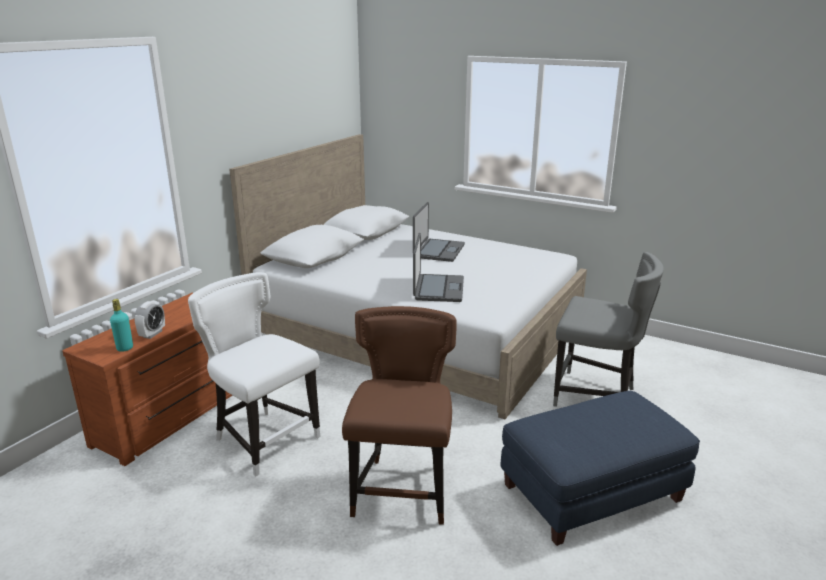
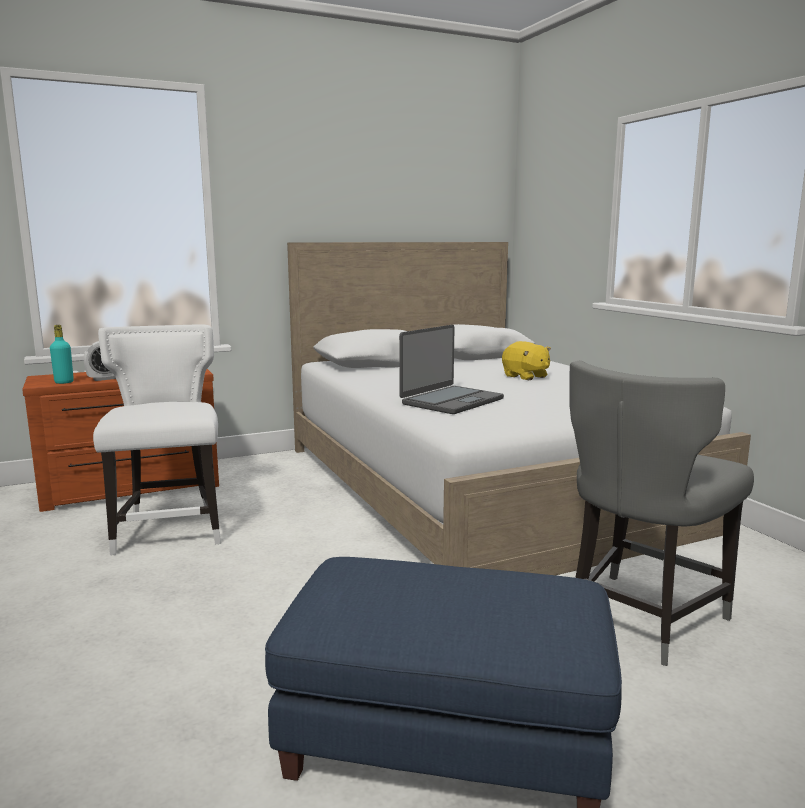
camera: 35 degrees right, 10 degrees down
brown chair [342,306,457,525] -> none
laptop [413,202,465,262] -> yellow plush toy [502,341,551,380]
grey chair [553,252,664,407] -> grey chair turned 75 degrees clockwise [569,360,754,666]

